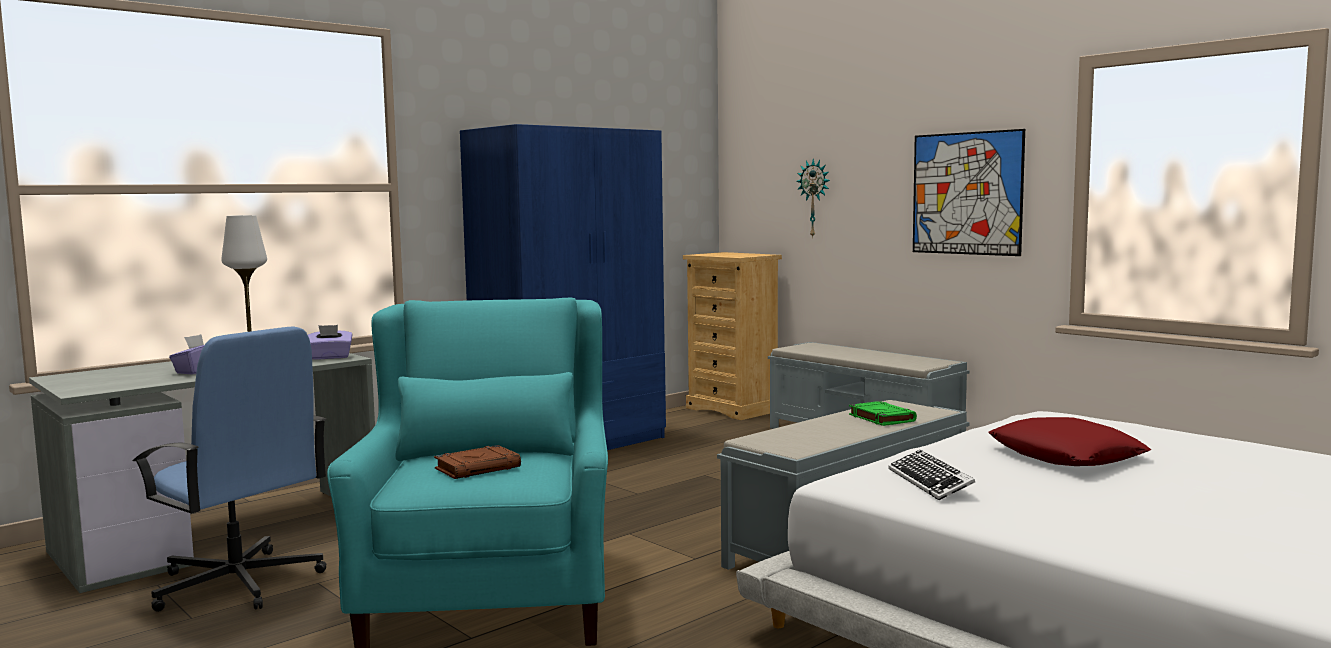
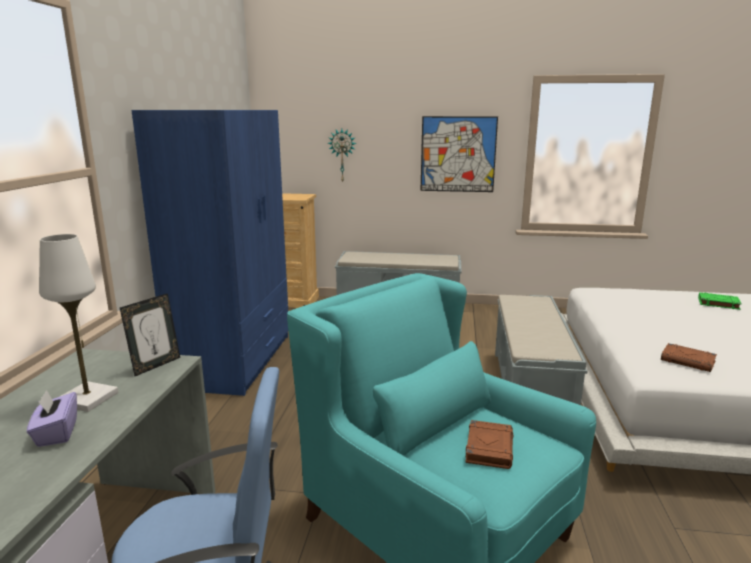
camera: 40 degrees left, 10 degrees up
purple tissue box [308,325,352,360] -> picture frame [120,293,180,376]
green book [849,401,917,426] -> green book moved to [698,292,742,310]
keyboard [889,450,975,500] -> brown book [661,343,717,372]
red pillow [989,417,1152,466] -> none

